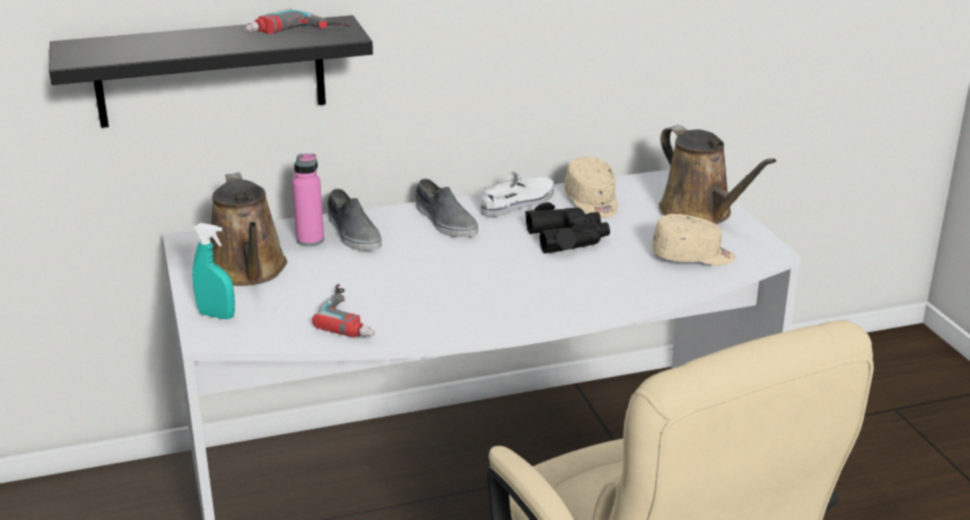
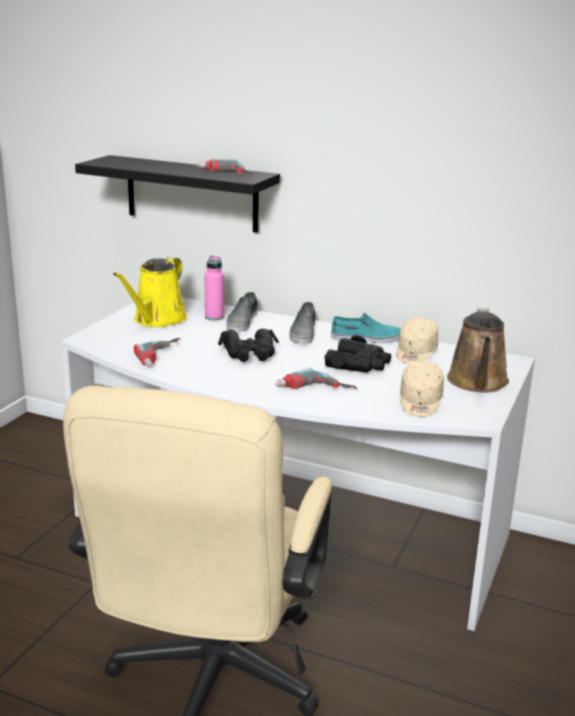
camera: 40 degrees right, 5 degrees down
turquoise spray bottle [193,223,235,319] -> none
brown watering can [210,172,287,286] -> yellow watering can [113,257,187,327]
white shoe [481,171,554,217] -> turquoise shoe [331,313,401,344]
beige cap [652,214,735,266] -> beige cap turned 60 degrees clockwise [400,361,444,417]
none -> black binoculars [218,329,279,362]
none -> power drill [275,368,357,389]

